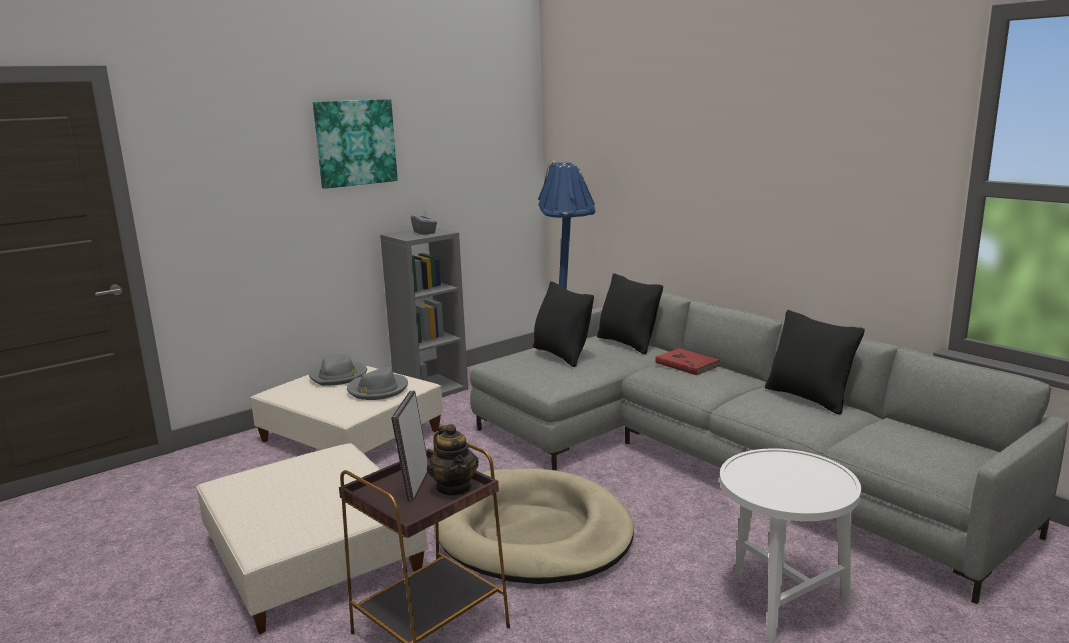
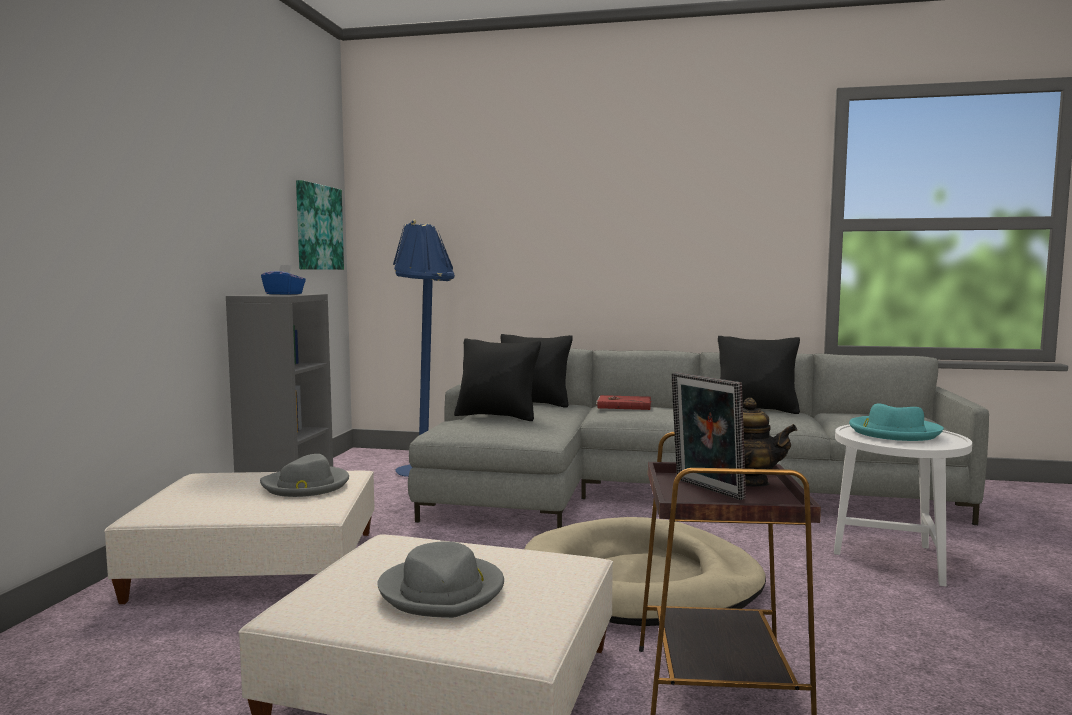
camera: 40 degrees left, 10 degrees down
grey hat [309,354,367,386] -> grey hat moved to [377,541,504,618]
picture [313,99,398,189] -> picture moved to [296,180,344,270]
grey tissue box [411,209,437,235] -> blue tissue box [261,264,306,295]
none -> turquoise hat [849,404,944,441]

